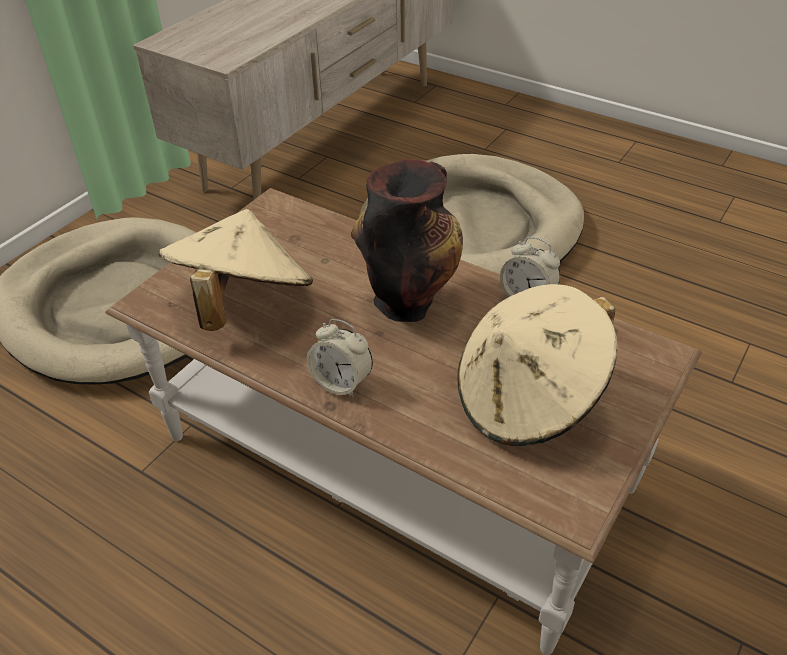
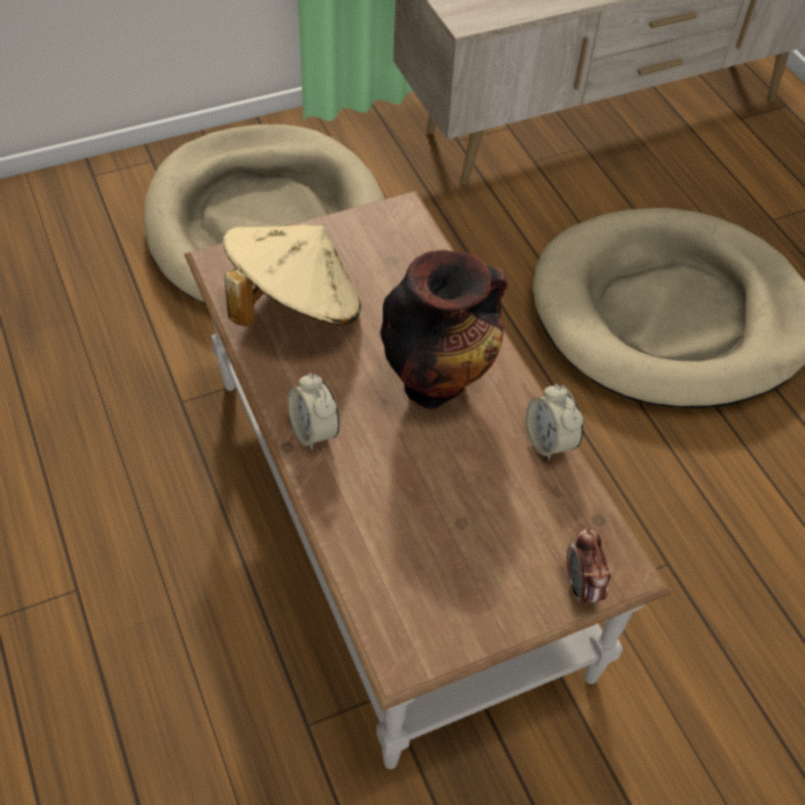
camera: 30 degrees right, 10 degrees up
beige hat [457,284,618,446] -> none
none -> alarm clock [567,528,610,605]

